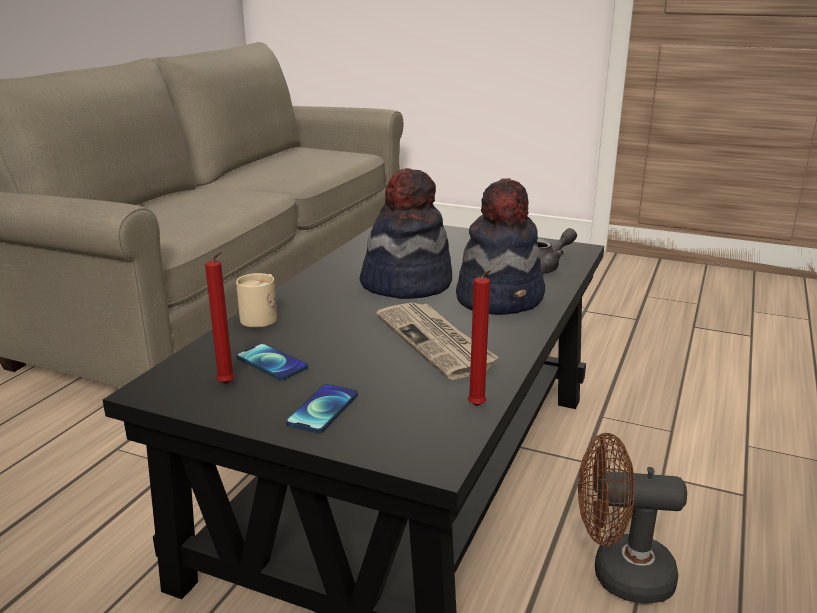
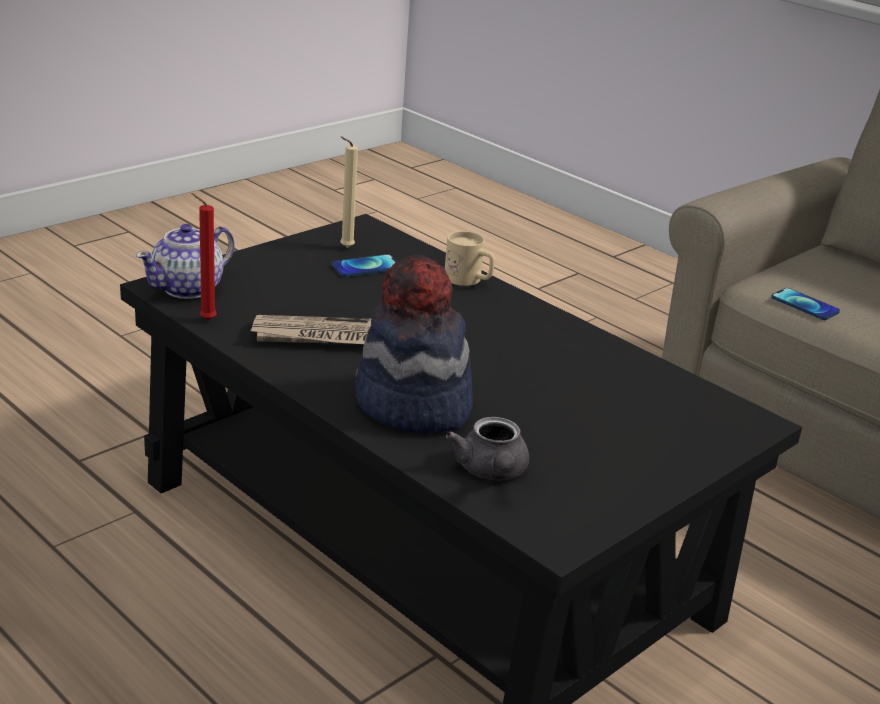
camera: 110 degrees right, 5 degrees up
red candle [205,251,235,384] -> beige candle [340,136,358,248]
phone [286,384,358,433] -> phone moved to [771,288,840,320]
hat [360,168,452,299] -> none
brown fan [578,433,687,604] -> none
none -> teapot [136,224,235,299]

